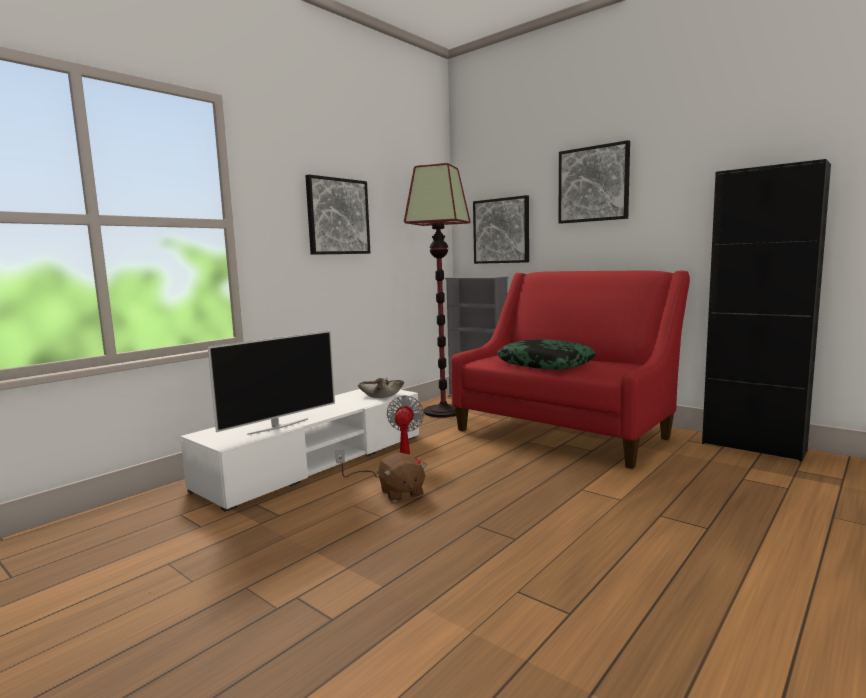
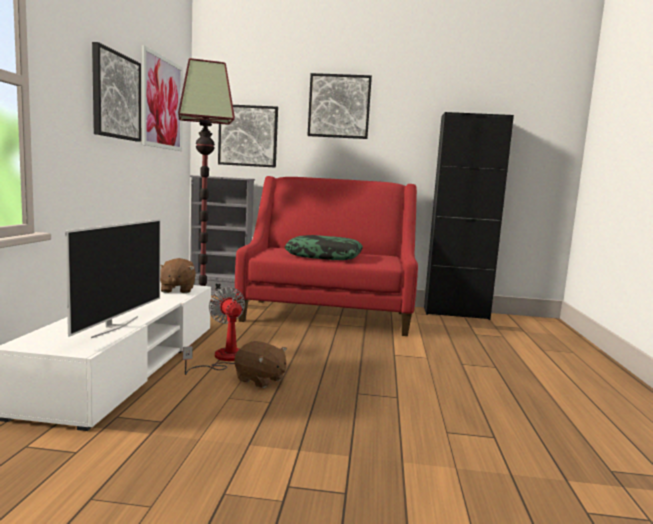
camera: 35 degrees left, 0 degrees up
beige bowl [357,378,404,398] -> brown plush toy [160,258,196,293]
none -> picture [142,45,183,151]

